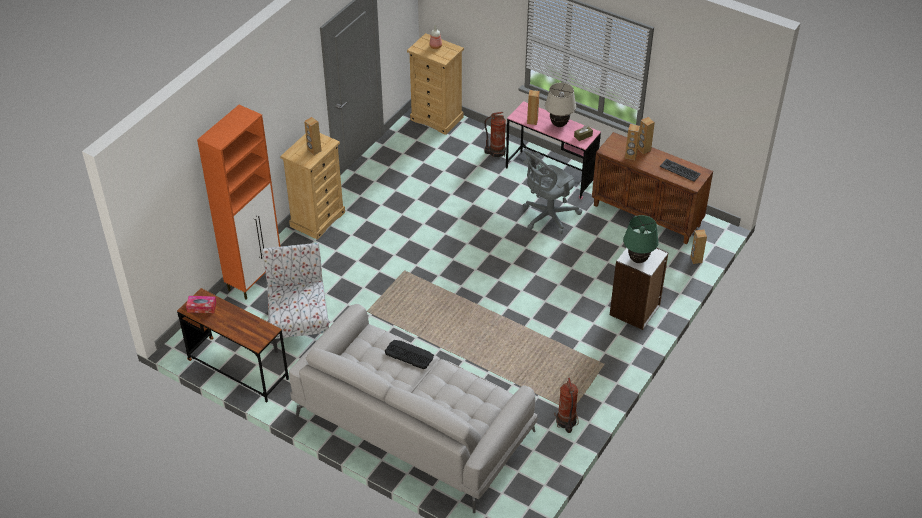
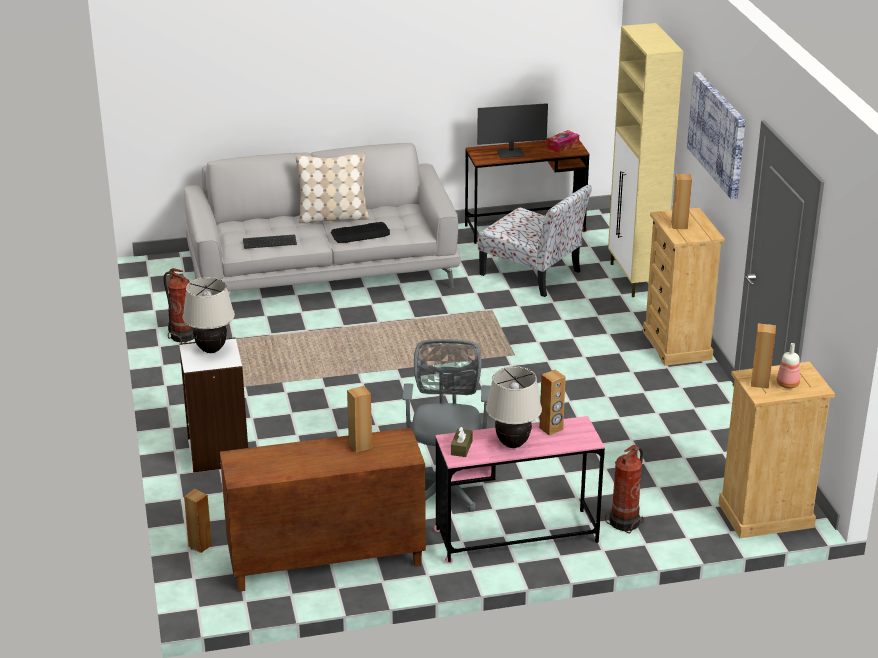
camera: 135 degrees right, 15 degrees down
orange cabinet [197,105,280,300] -> beige cabinet [608,23,683,297]
green table lamp [623,215,659,263] -> beige table lamp [183,277,235,353]
brown speaker [638,117,655,154] -> brown speaker moved to [751,323,776,389]
keyboard [660,159,701,182] -> keyboard moved to [243,234,297,249]
none -> beige pillow [296,153,369,223]
none -> monitor [477,103,548,158]
none -> picture [687,72,746,199]

